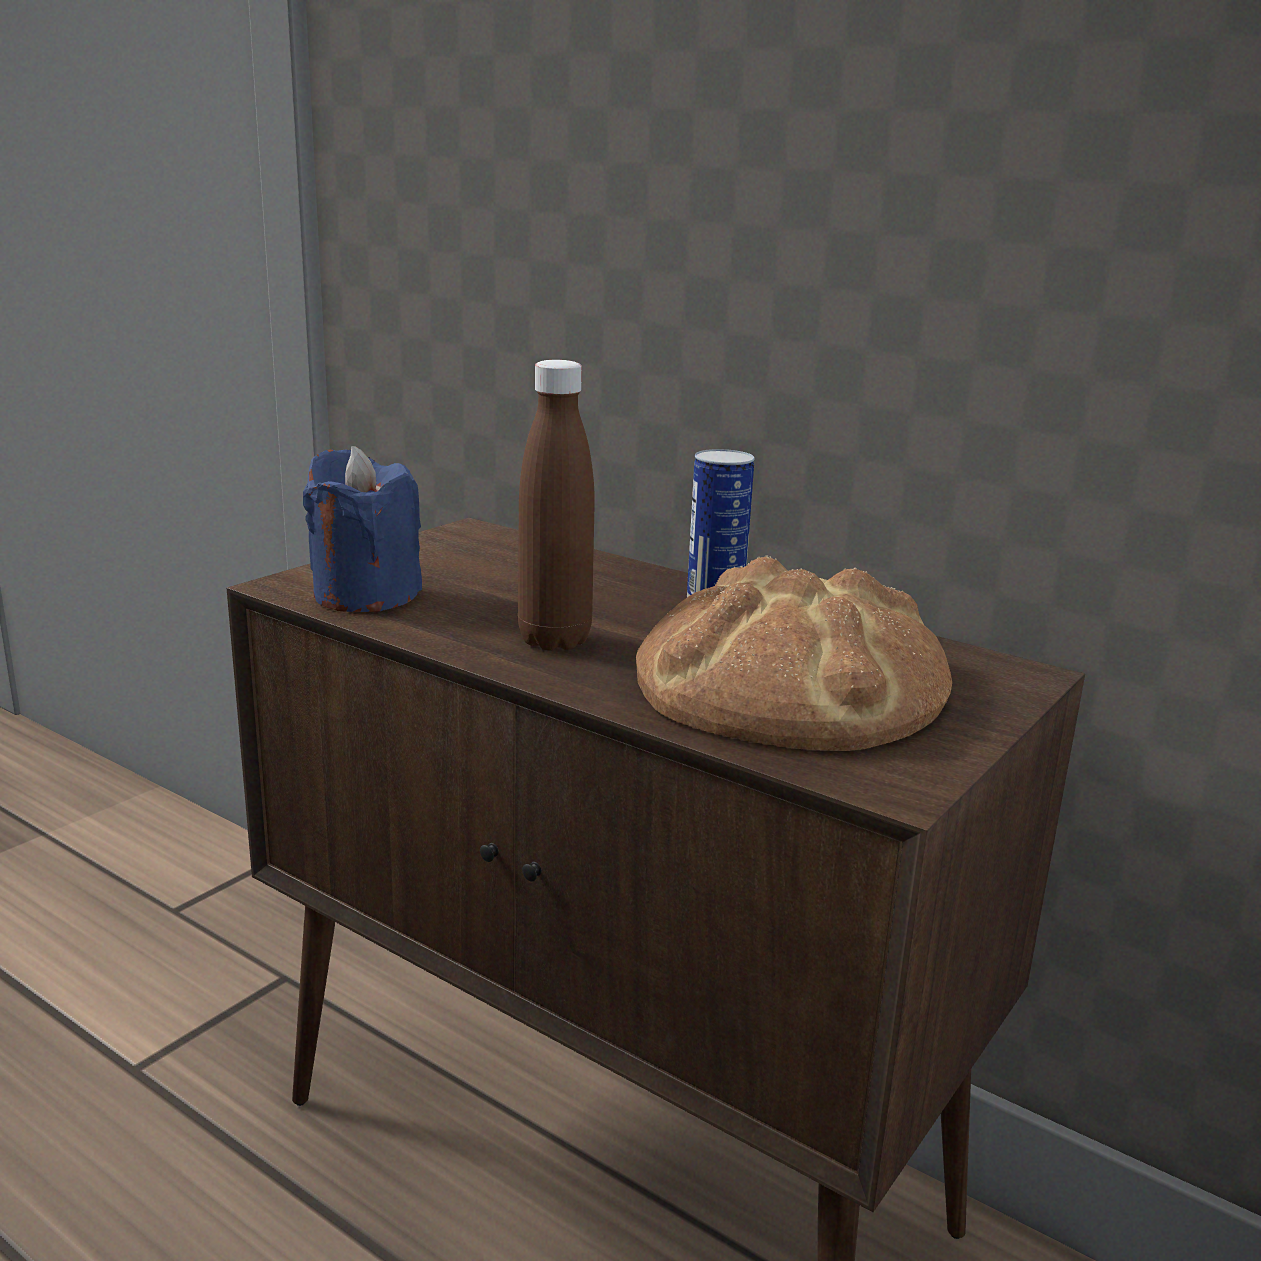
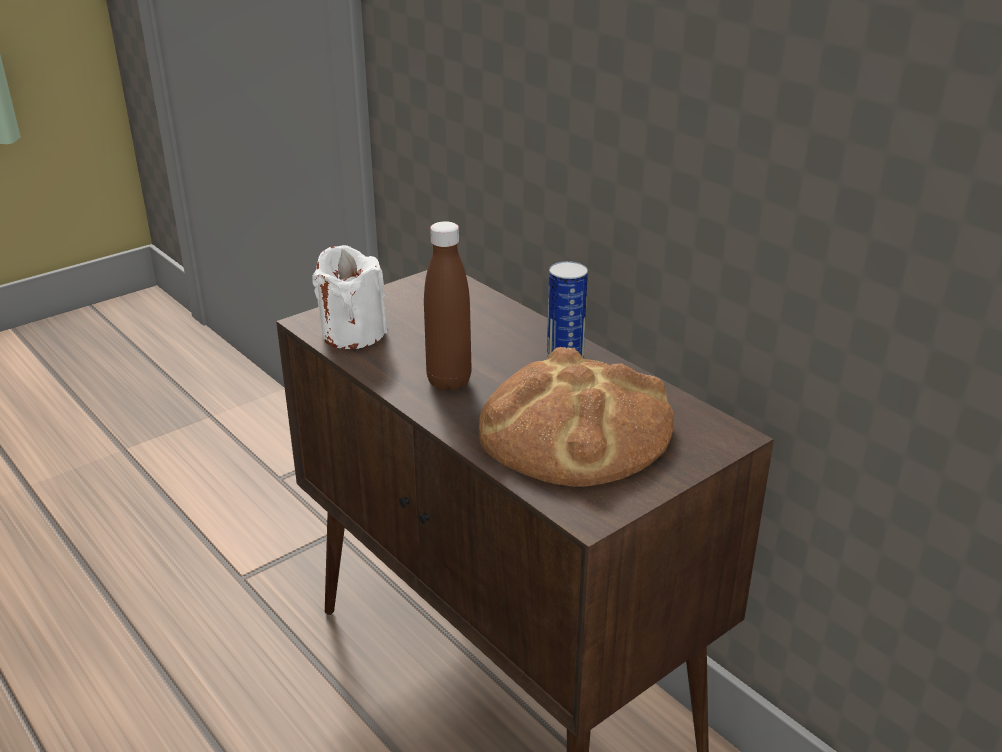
camera: 15 degrees right, 10 degrees up
blue candle [303,446,422,612] -> white candle [312,245,388,349]

